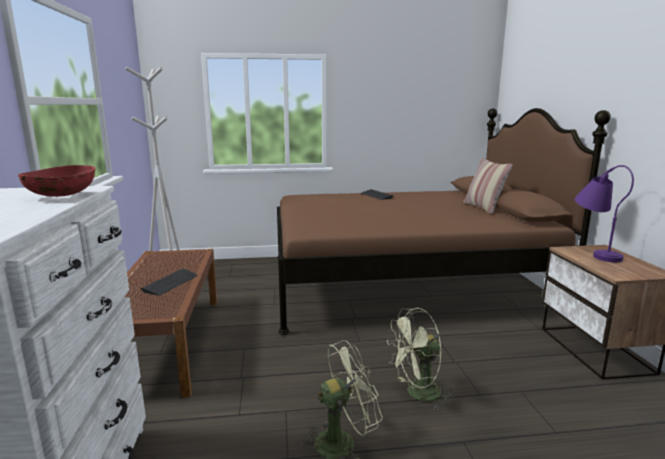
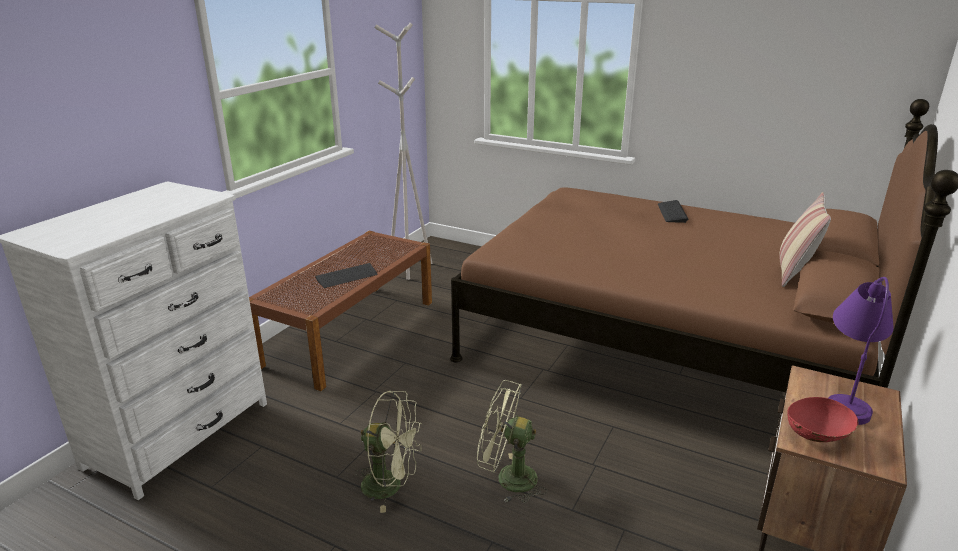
camera: 35 degrees right, 10 degrees up
red bowl [18,165,95,197] -> red bowl moved to [787,397,859,442]

